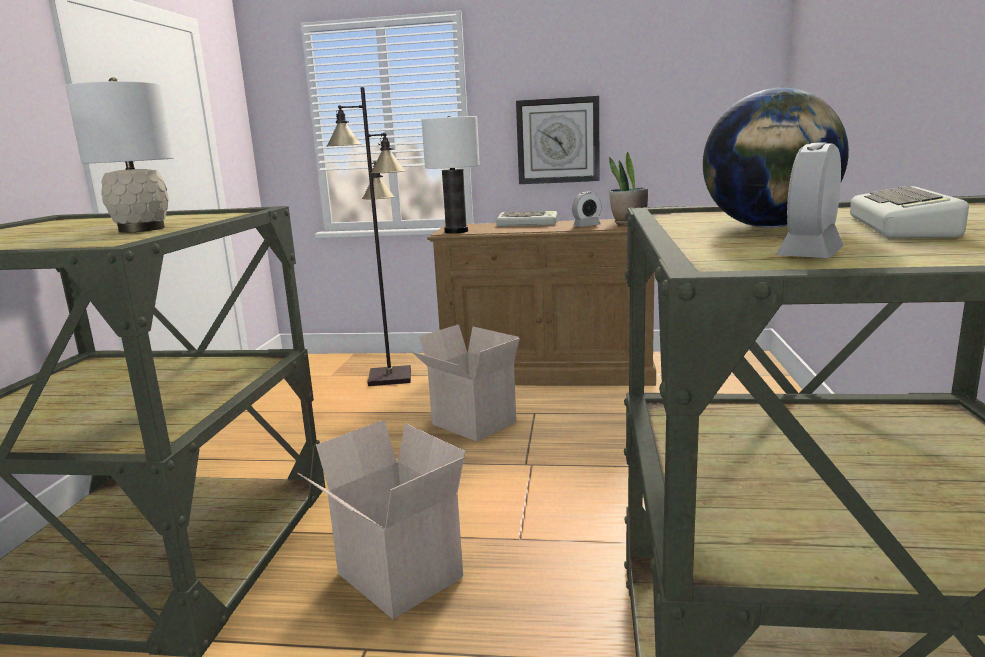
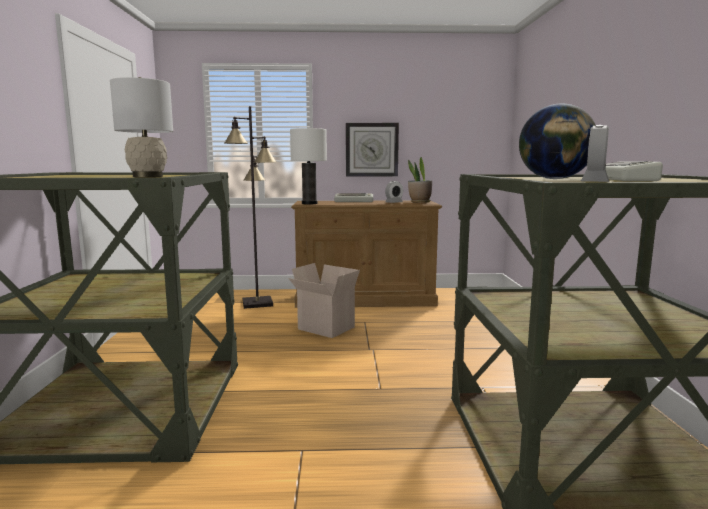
camera: 10 degrees left, 5 degrees down
cardboard box [297,420,466,619] -> none

